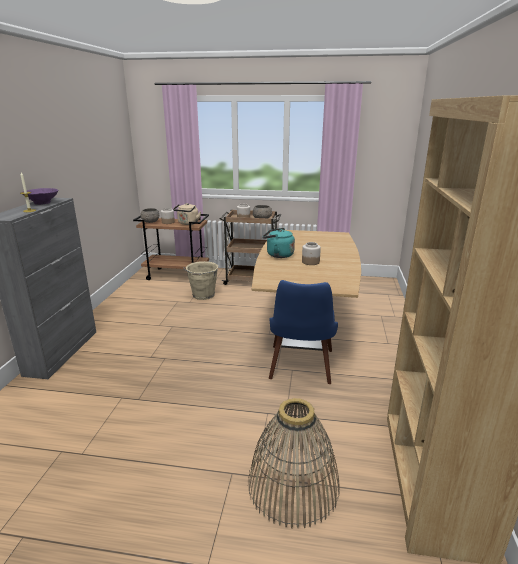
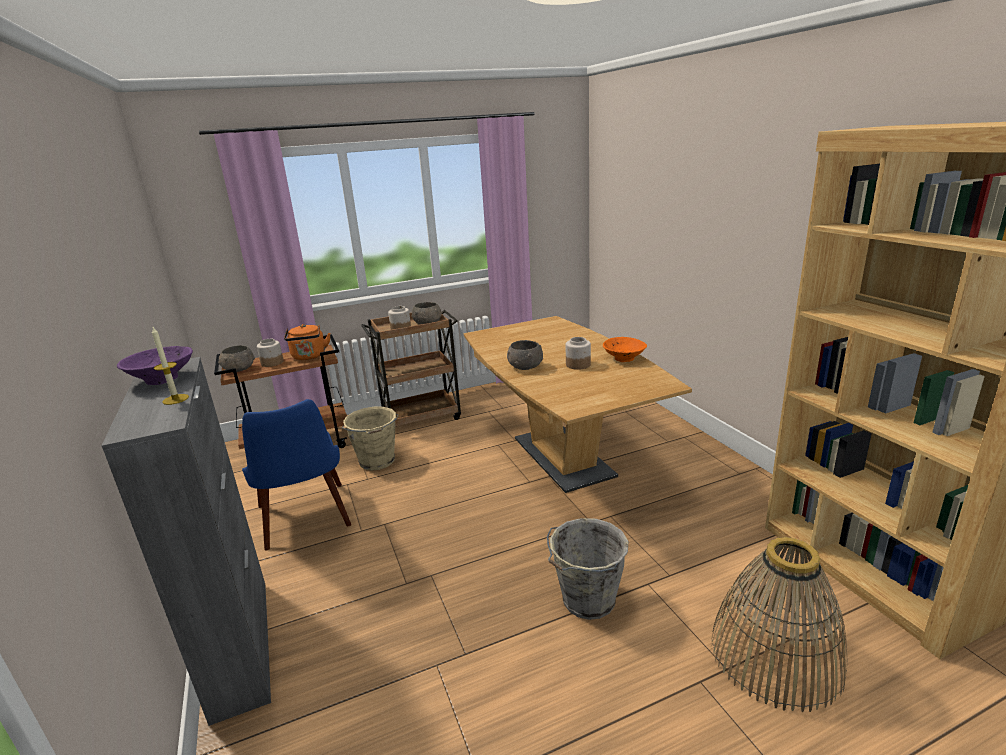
camera: 30 degrees left, 0 degrees up
beige kettle [173,203,201,225] -> orange kettle [284,324,330,360]
turquoise kettle [263,228,295,258] -> grey bowl [507,340,543,370]
blue chair [269,280,338,384] -> blue chair moved to [242,399,351,551]
none -> grey bucket [547,518,629,620]
none -> orange bowl [603,337,647,362]

